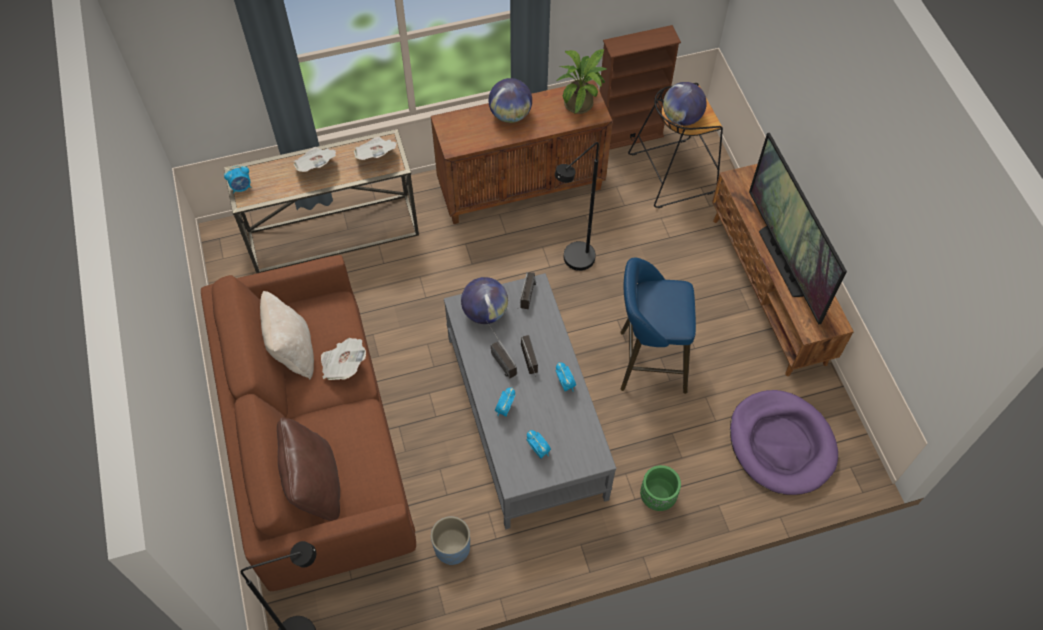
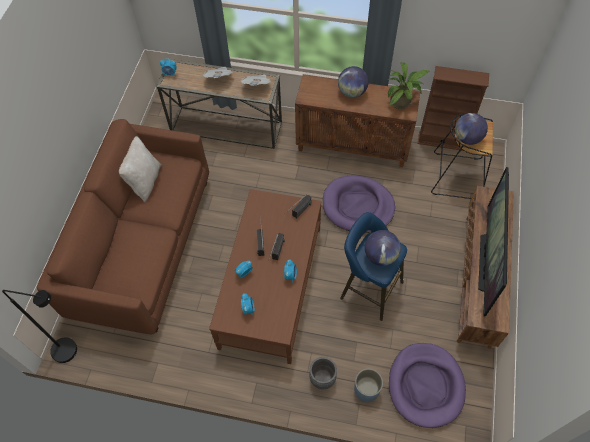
camera: 30 degrees right, 0 degrees up
brown pillow [277,417,340,521] -> none
newspaper [321,338,366,380] -> none
blue planter [431,517,470,565] -> blue planter moved to [354,369,383,402]
grey coffee table [444,273,616,529] -> brown coffee table [209,189,322,364]
globe [461,277,508,324] -> globe moved to [365,230,401,266]
black floor lamp [555,142,599,271] -> purple dog bed [323,175,395,233]
green planter [640,465,681,511] -> grey planter [310,357,337,389]

